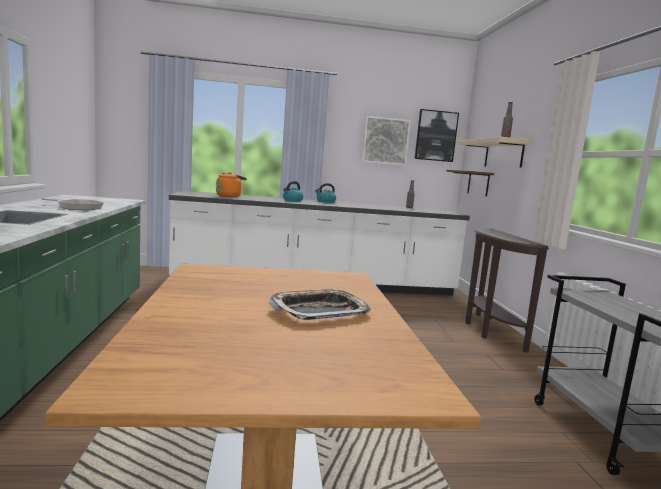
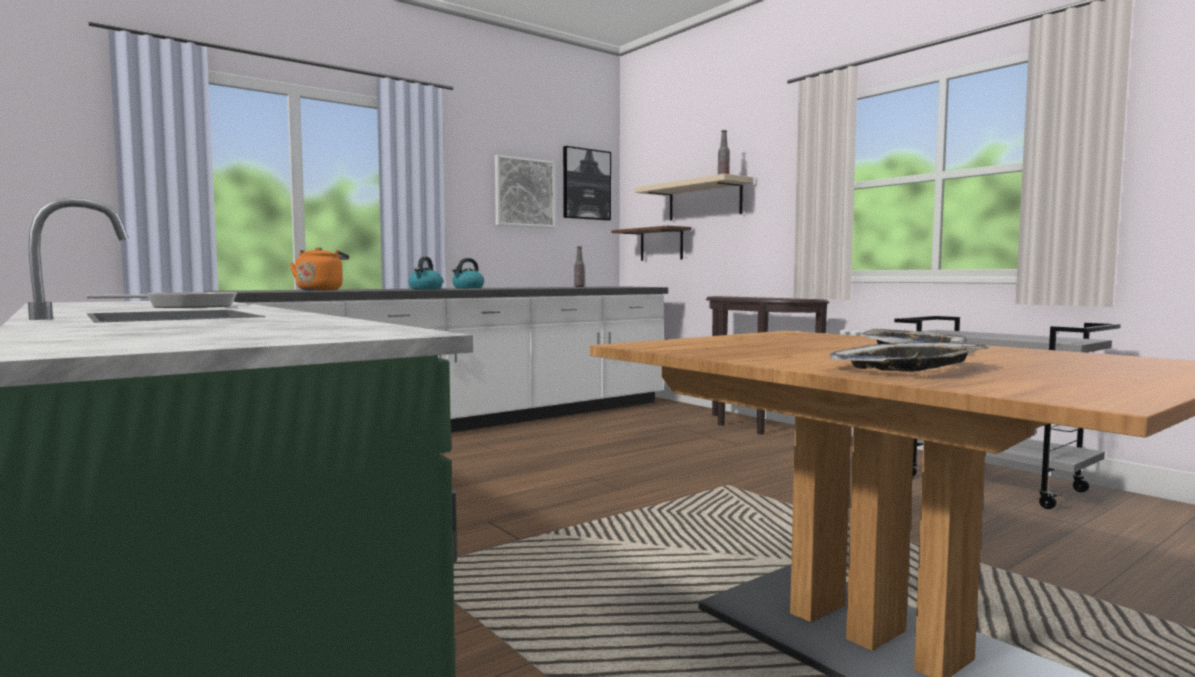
camera: 30 degrees left, 5 degrees down
none -> tray [830,342,990,372]

